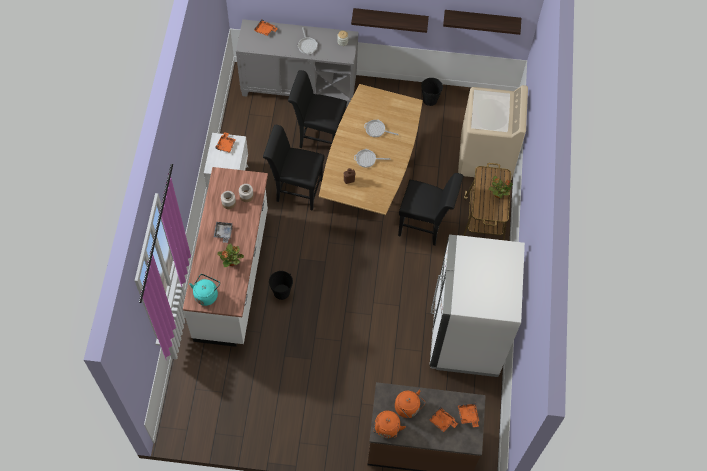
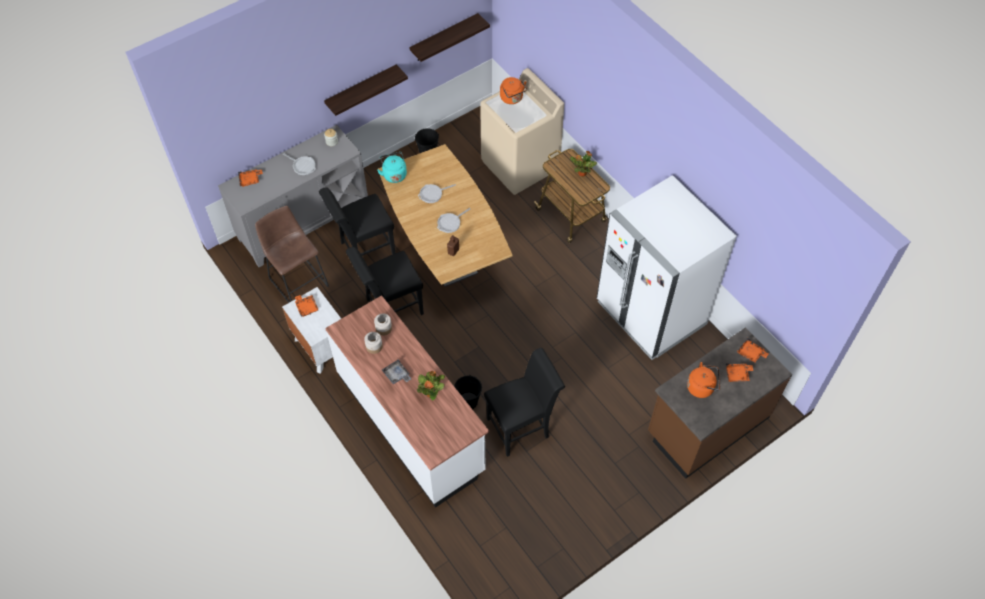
camera: 40 degrees left, 5 degrees down
turquoise kettle [190,274,220,306] -> turquoise kettle moved to [377,152,407,183]
orange kettle [373,411,406,438] -> orange kettle moved to [500,77,527,104]
black chair [398,173,463,245] -> black chair moved to [484,348,565,457]
none -> brown stool [255,206,329,303]

